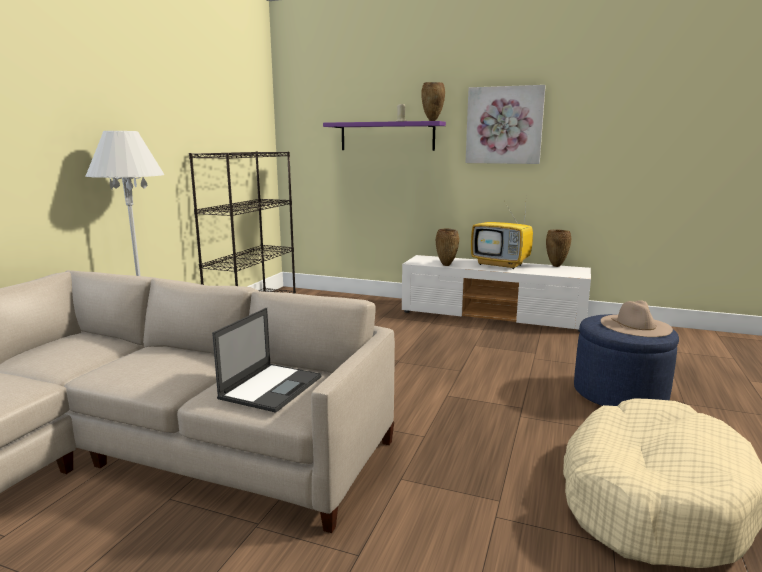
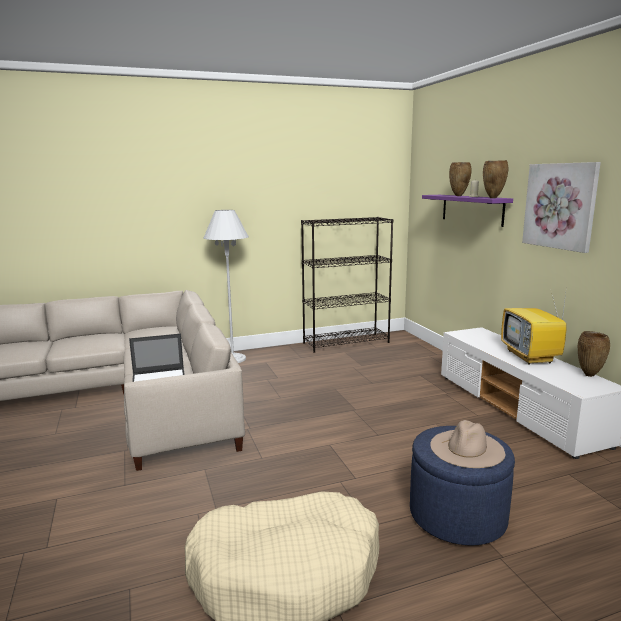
camera: 50 degrees right, 0 degrees up
brown vase [436,228,459,266] -> brown vase moved to [449,162,472,196]

